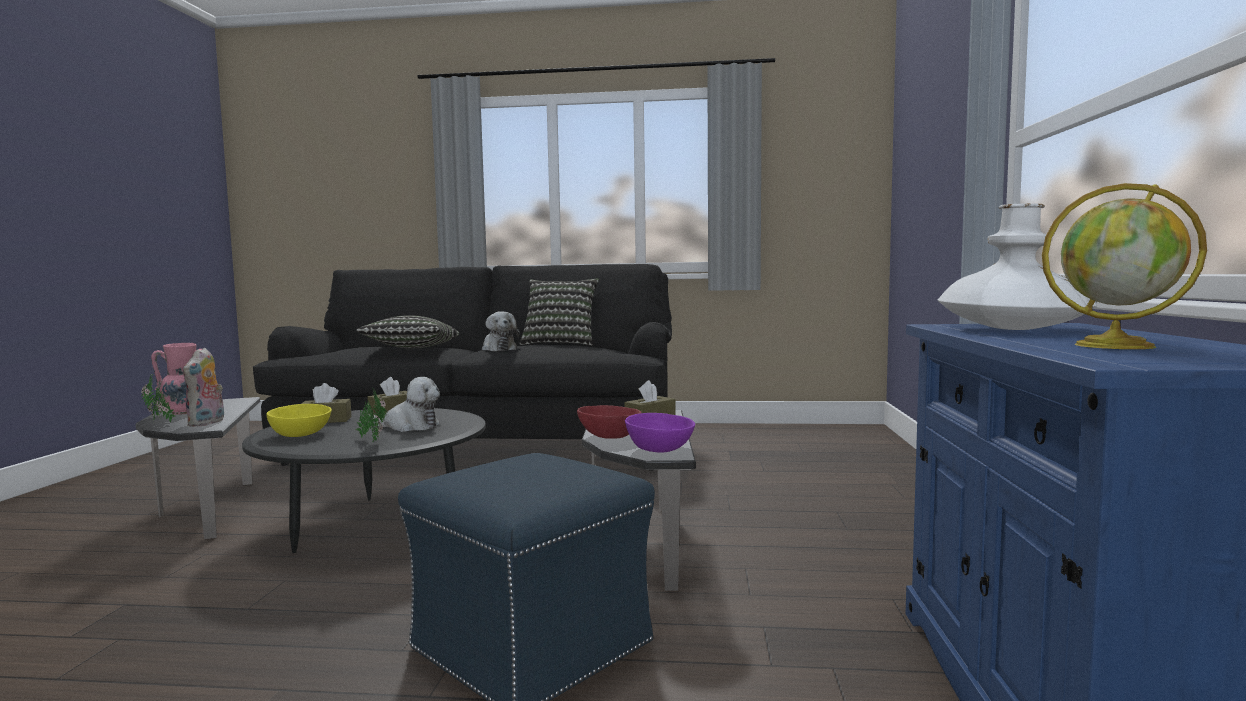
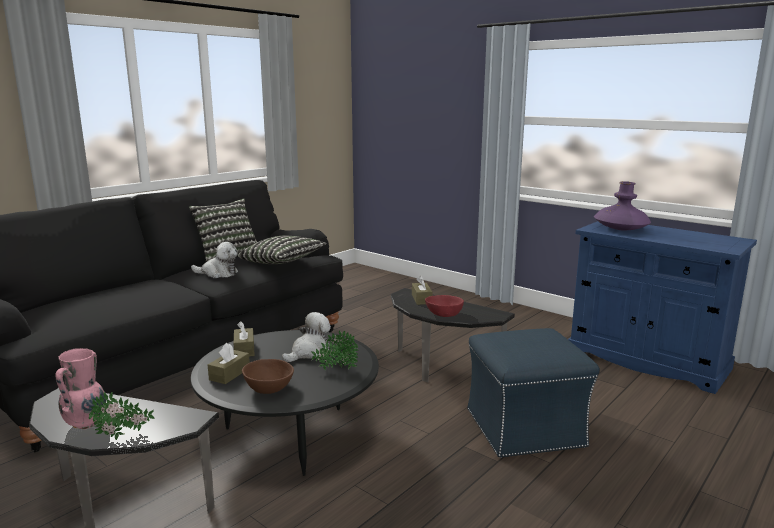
camera: 55 degrees left, 10 degrees up
plush toy [183,348,224,427] -> none
yellow bowl [266,404,332,437] -> brown bowl [242,359,294,394]
pillow [357,315,459,348] -> pillow moved to [238,235,326,264]
purple bowl [625,413,695,453] -> none
white vase [938,203,1098,330] -> purple vase [594,181,651,230]
globe [1042,183,1207,349] -> none

